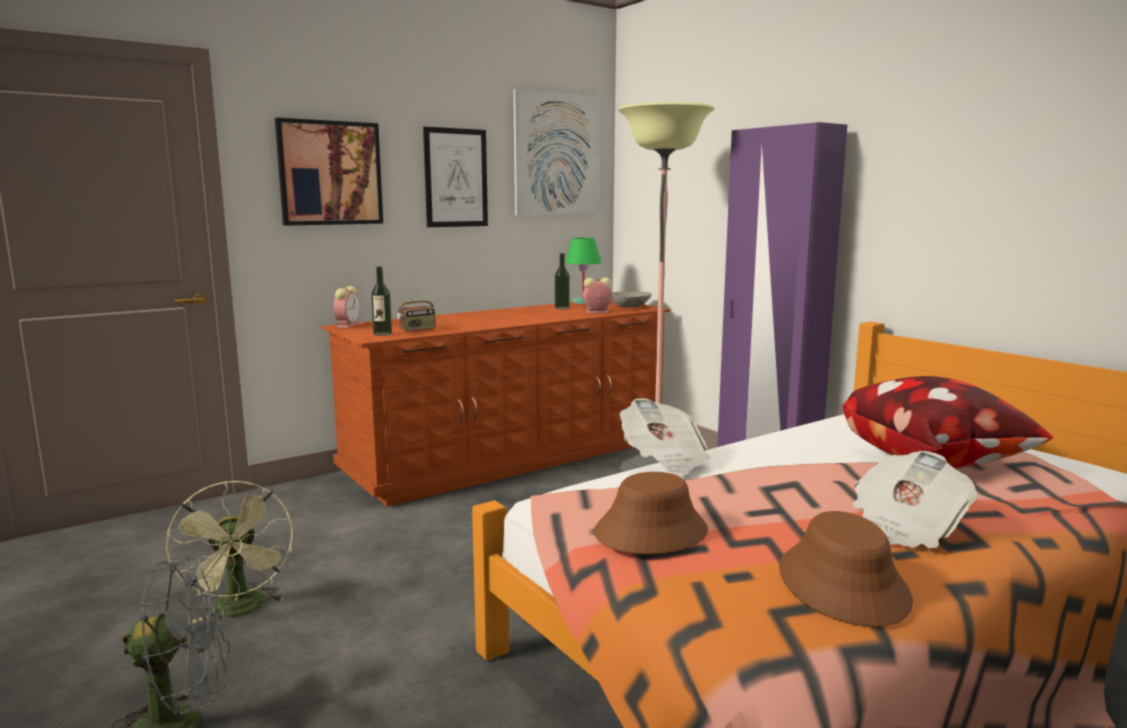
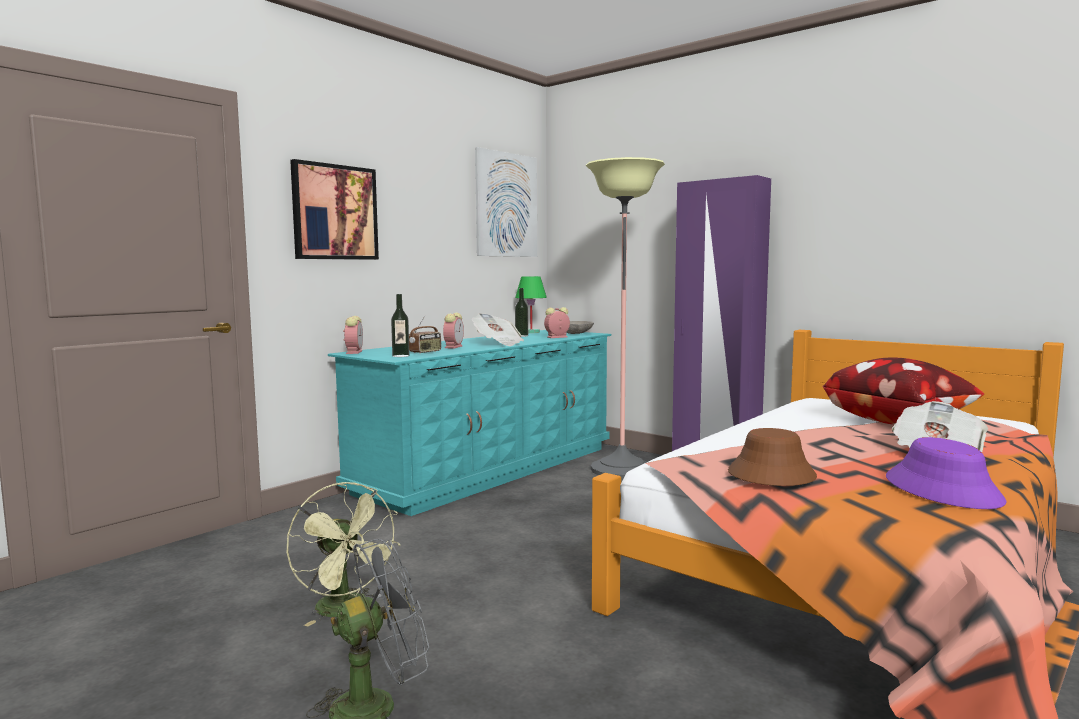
camera: 15 degrees left, 5 degrees down
brown dresser [321,301,671,506] -> turquoise dresser [328,330,611,516]
picture [423,127,488,227] -> none
newspaper [619,398,711,476] -> newspaper moved to [472,313,524,346]
brown hat [779,511,913,627] -> purple hat [886,437,1007,509]
none -> alarm clock [443,313,464,349]

